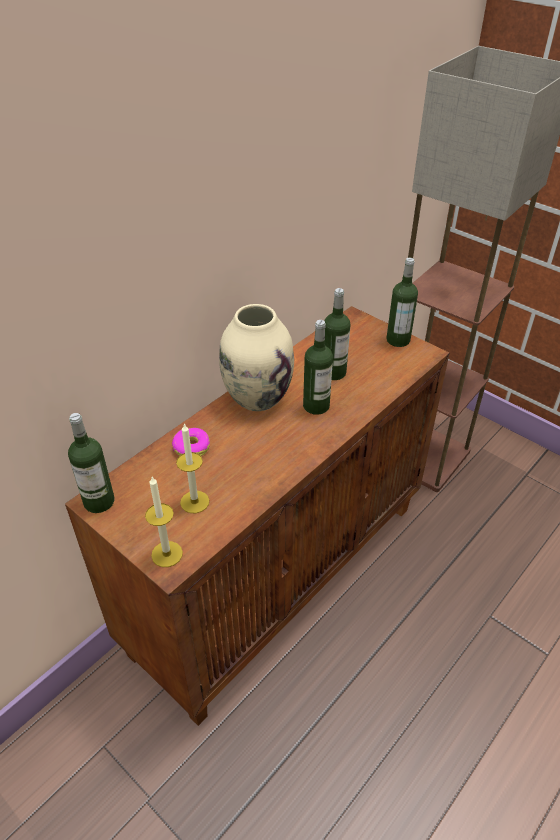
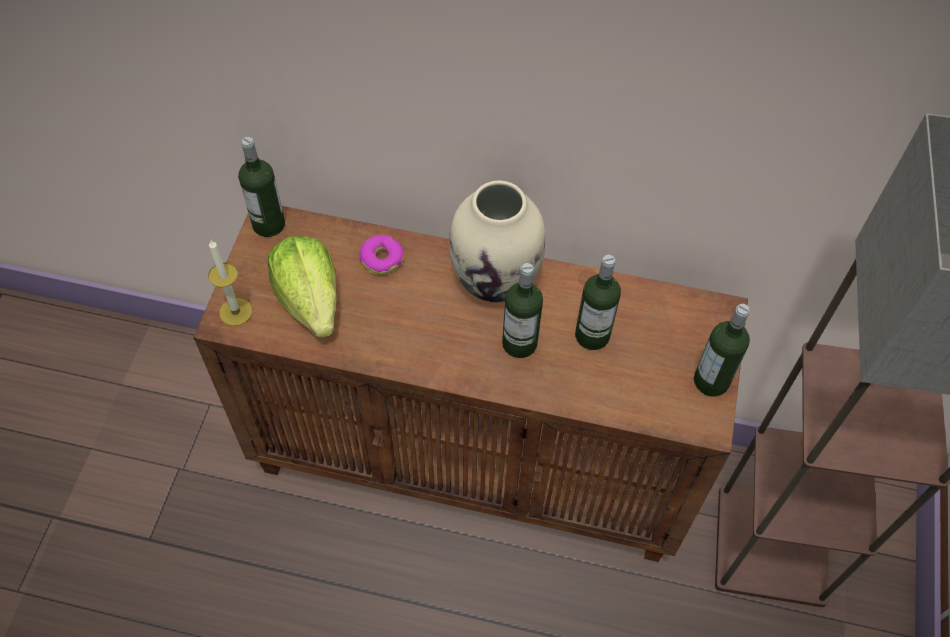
camera: 60 degrees right, 15 degrees up
candle [176,423,209,513] -> lettuce [267,236,337,338]

